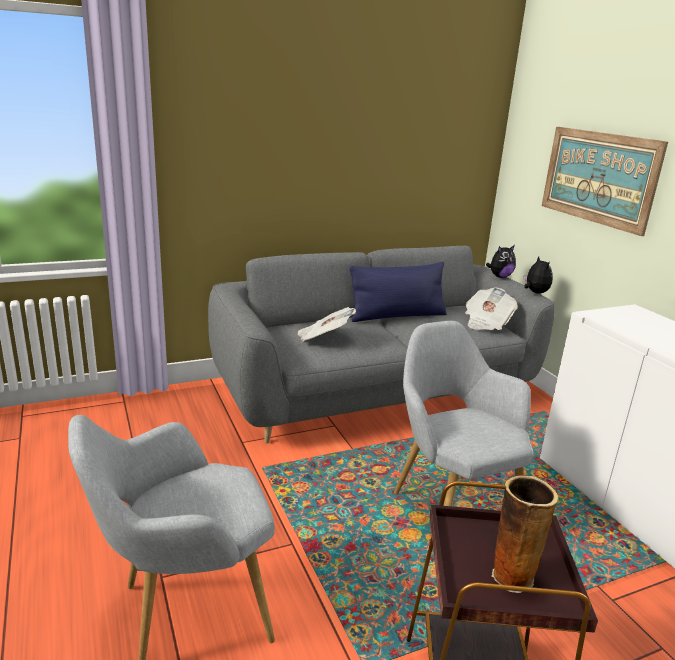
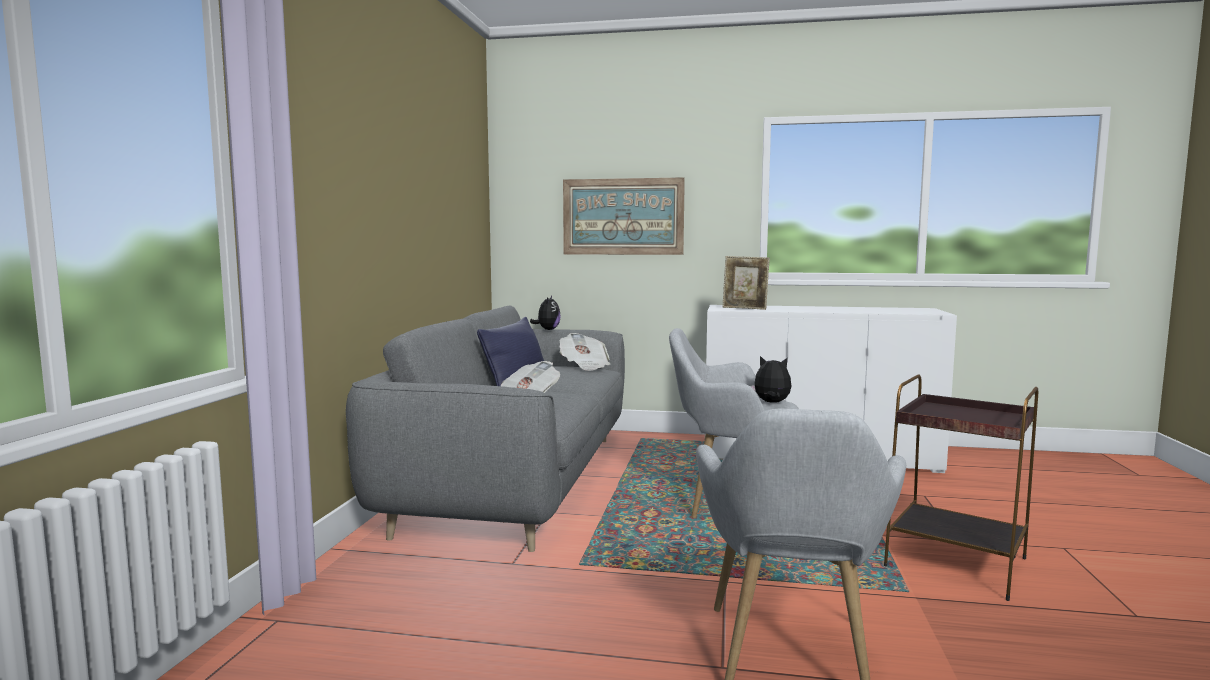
camera: 55 degrees left, 15 degrees down
vase [491,475,558,593] -> none
plush toy [523,256,553,294] -> plush toy moved to [750,356,791,403]
none -> picture frame [722,256,770,310]

